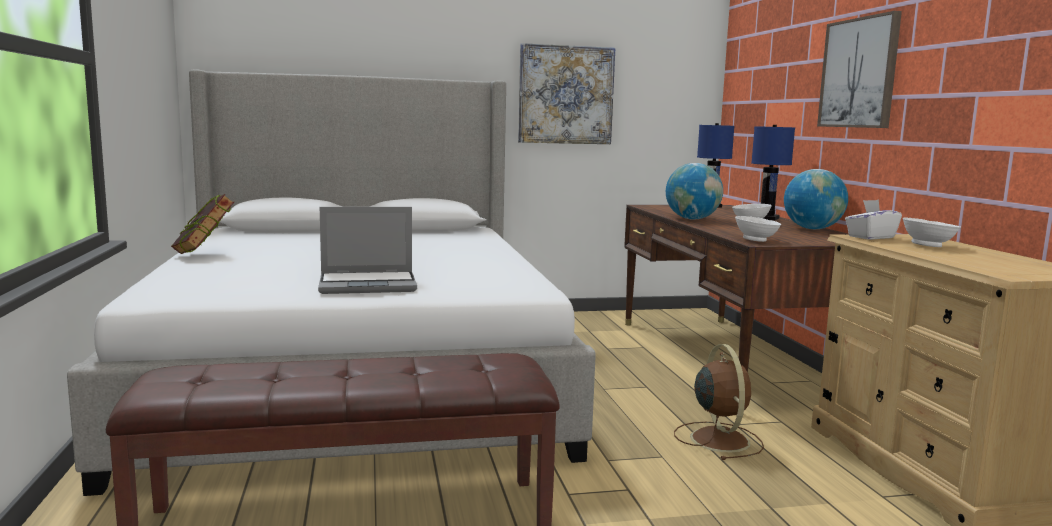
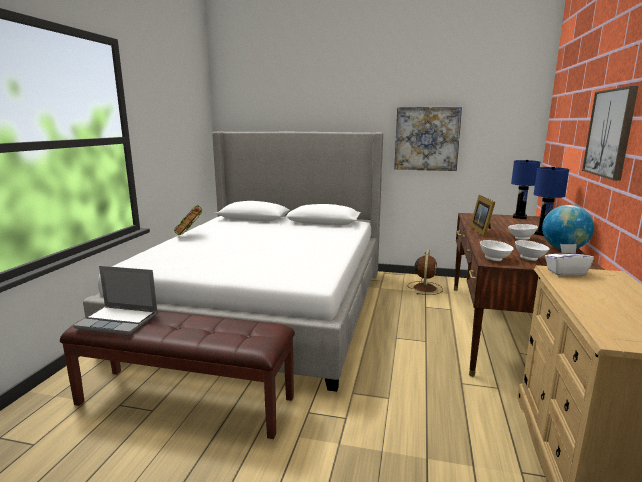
camera: 25 degrees right, 5 degrees up
laptop [318,207,417,294] -> laptop moved to [73,266,158,335]
globe [666,163,723,220] -> picture frame [470,195,495,237]
brown fan [674,344,764,460] -> brown fan moved to [409,249,443,295]
white bowl [903,217,961,247] -> white bowl moved to [515,240,550,261]

